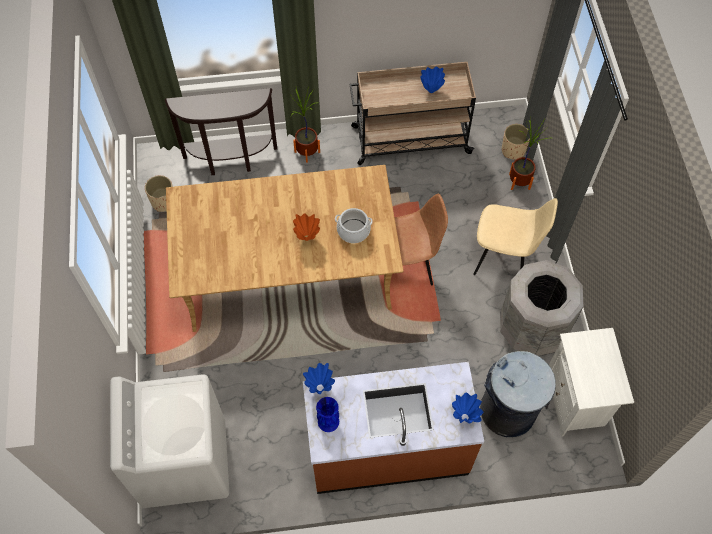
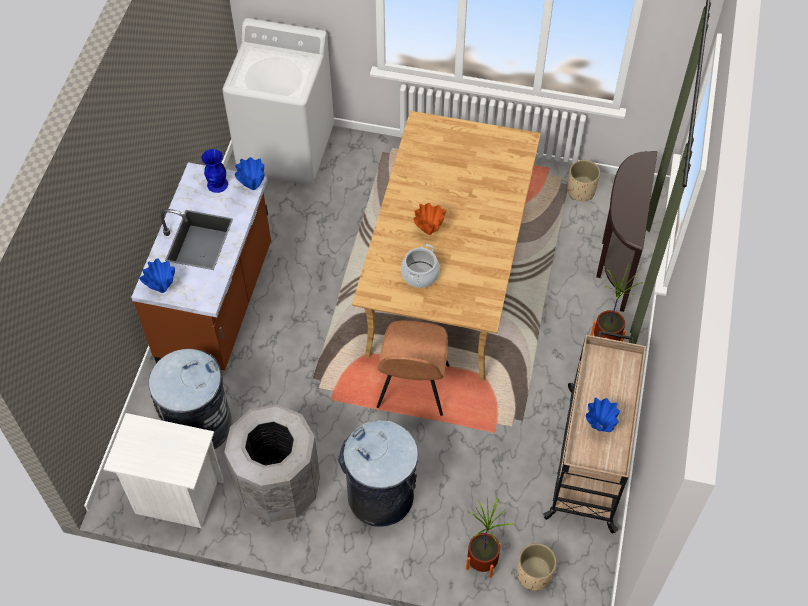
camera: 110 degrees right, 5 degrees down
beige chair [473,198,558,275] -> grey trash can [337,420,418,527]

